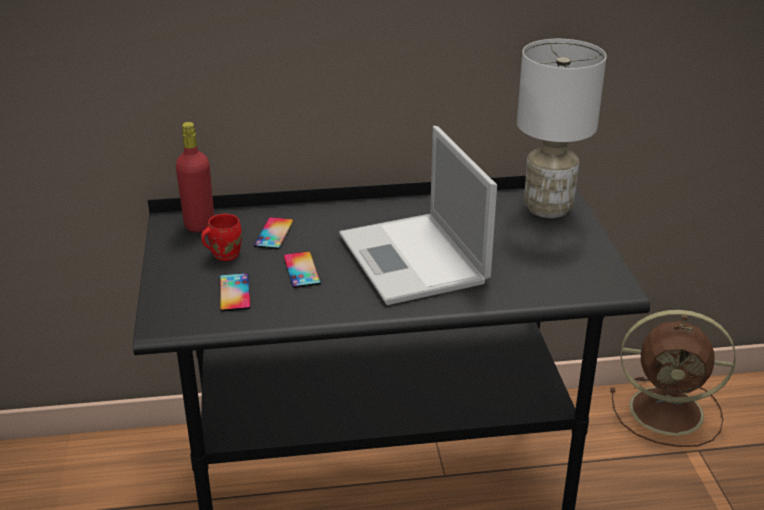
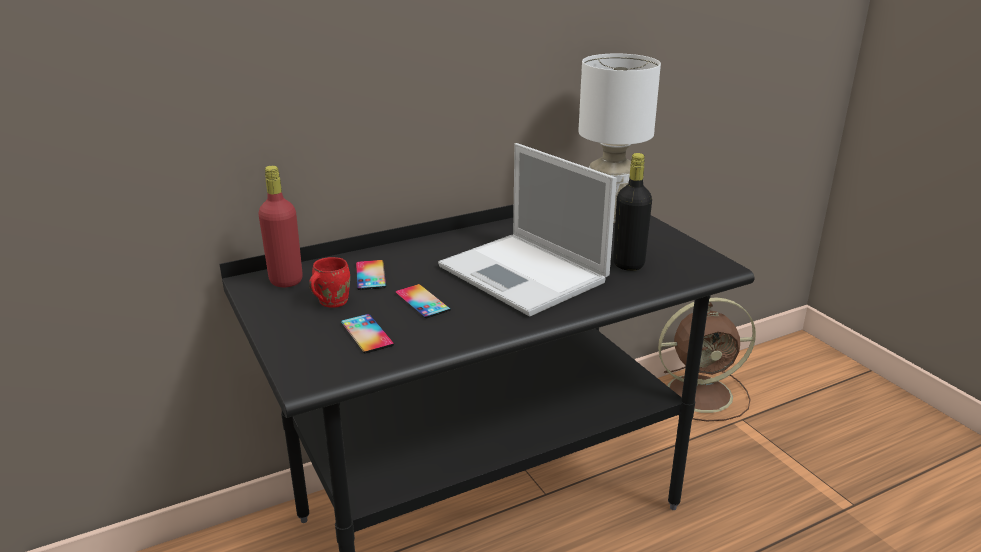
camera: 20 degrees left, 5 degrees down
none -> black bottle [613,153,652,271]

